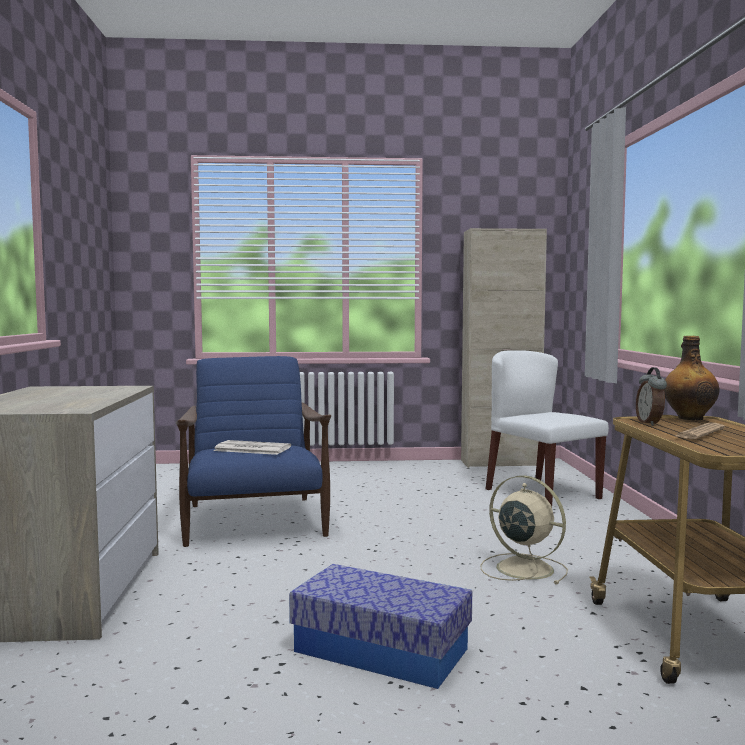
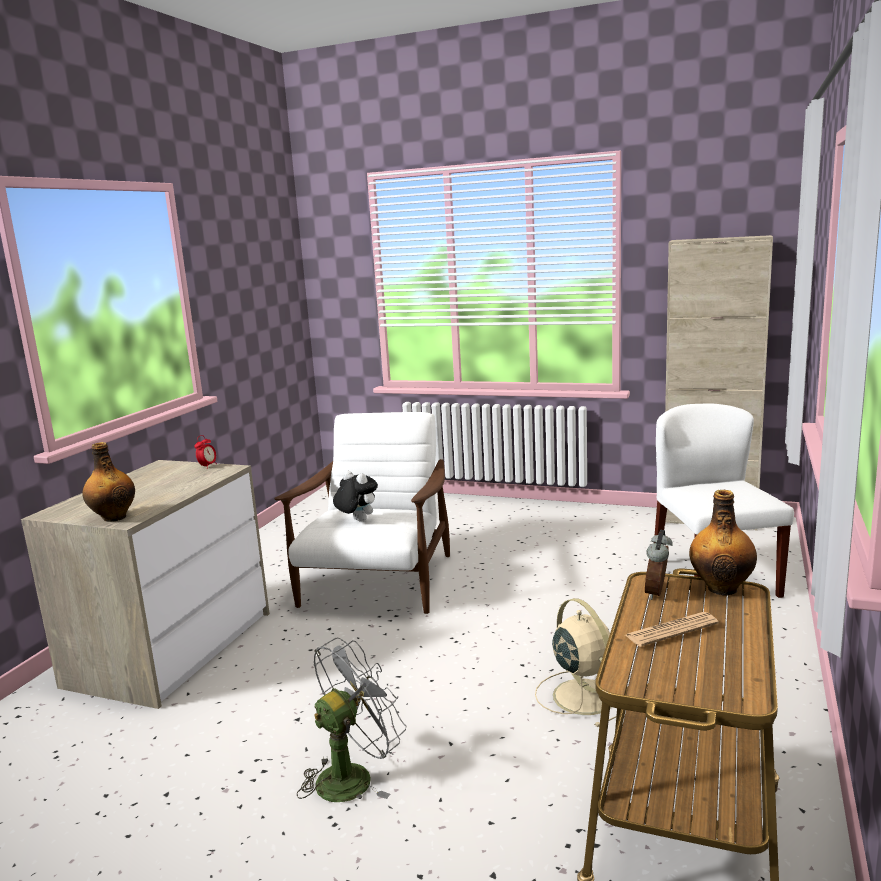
camera: 25 degrees right, 10 degrees up
blue armchair [176,356,331,547] -> white armchair [274,412,450,614]
newspaper [213,440,291,455] -> plush toy [333,471,378,522]
storage box [289,564,472,689] -> grey fan [297,638,406,802]
none -> bottle [82,442,135,522]
none -> alarm clock [194,435,217,469]

